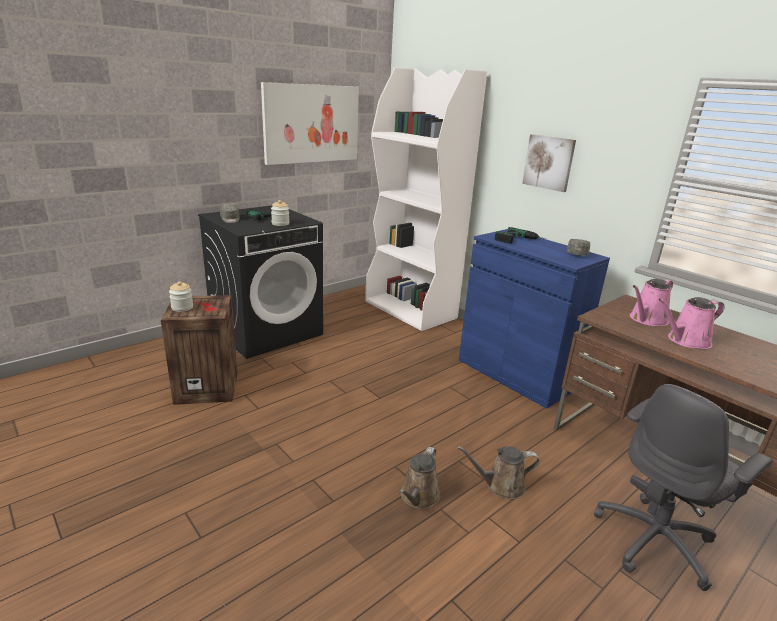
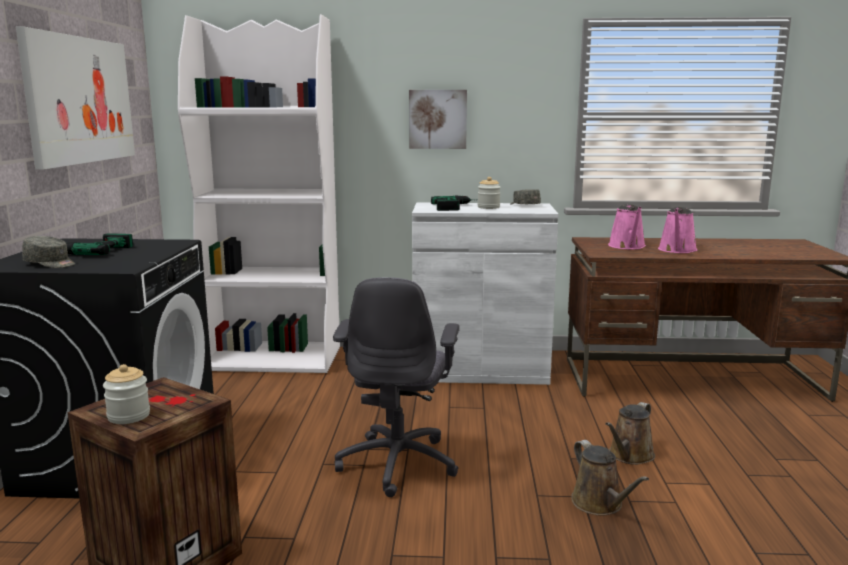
camera: 45 degrees left, 10 degrees down
jar [271,200,289,226] -> jar moved to [478,177,501,209]
blue cabinet [459,229,610,409] -> white cabinet [412,203,559,385]
grey office chair [594,384,772,591] -> grey office chair moved to [333,277,460,497]

